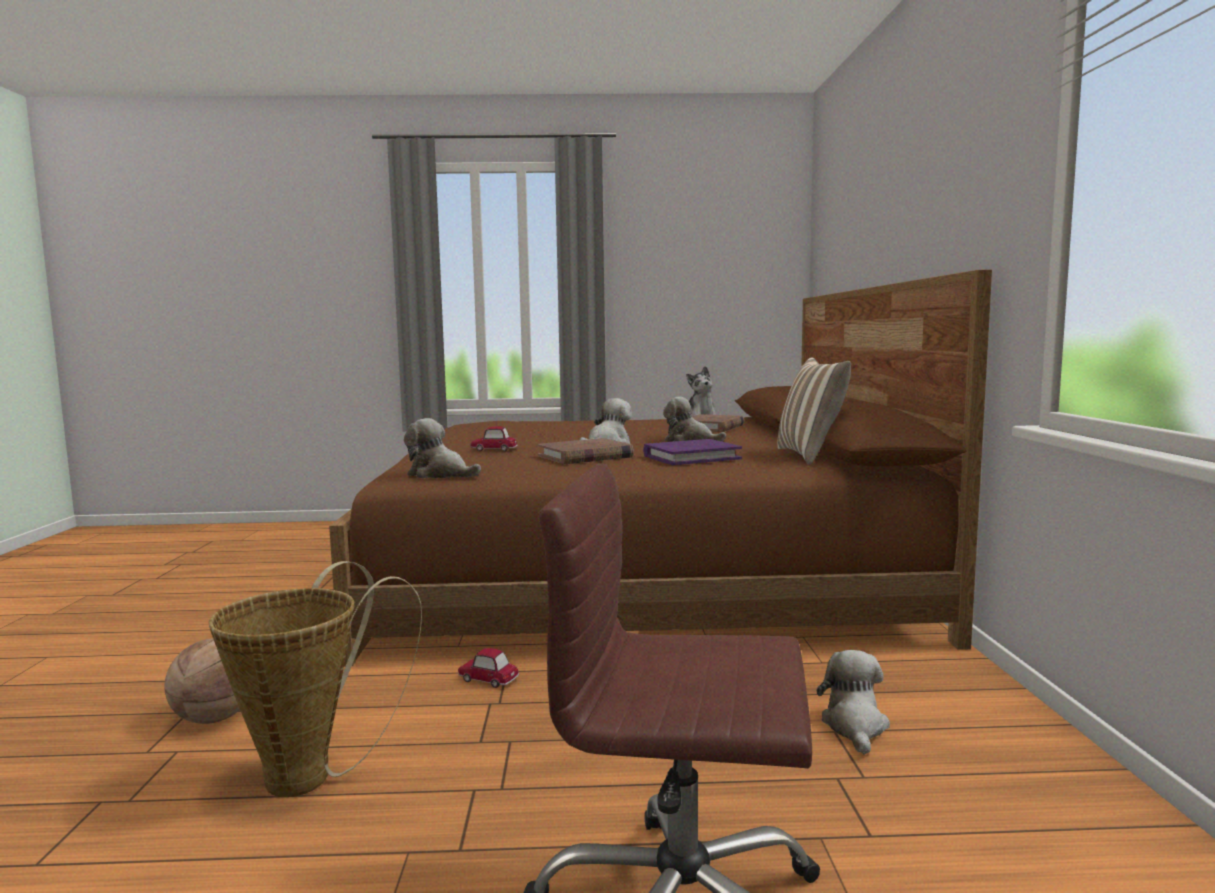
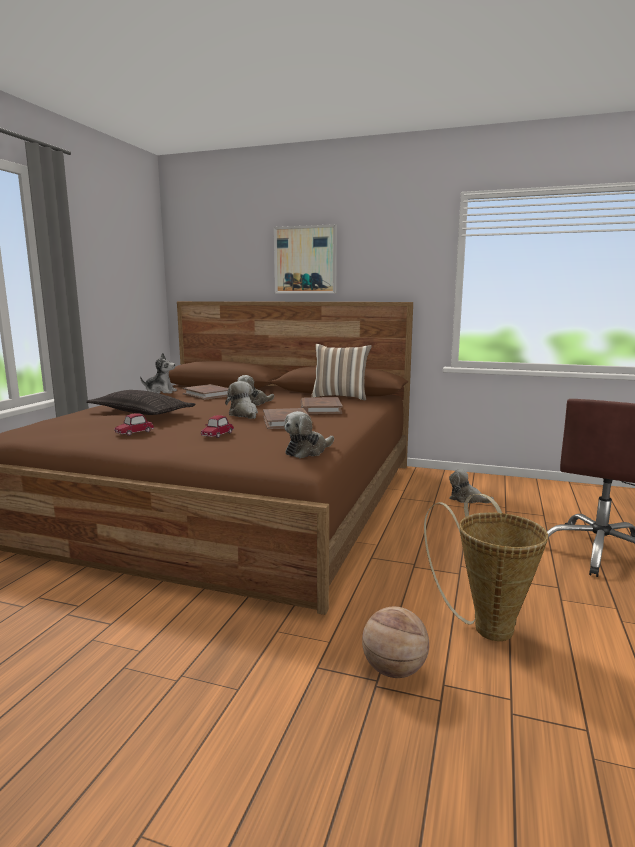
camera: 70 degrees left, 5 degrees up
toy car [458,648,519,688] -> toy car moved to [114,413,154,436]
purple book [643,439,742,465] -> brown book [300,397,342,414]
none -> pillow [86,390,196,415]
none -> picture [274,224,337,293]

